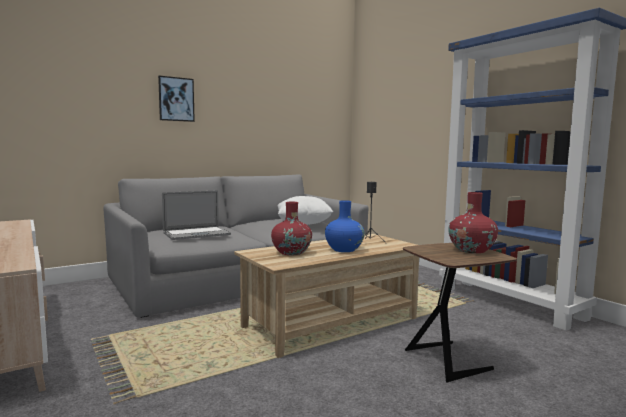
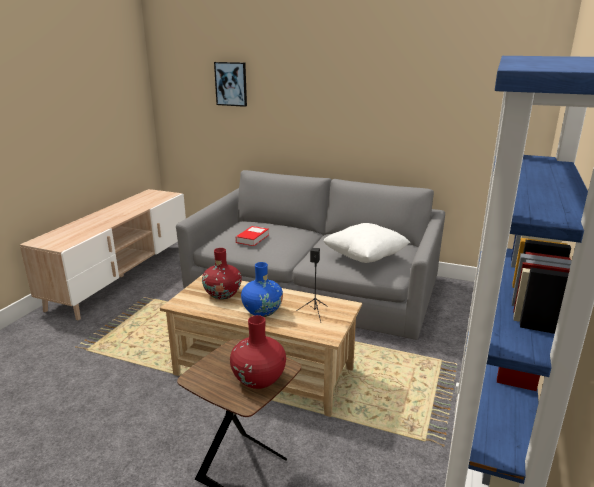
camera: 55 degrees right, 15 degrees up
picture [158,76,195,122] -> picture moved to [214,62,247,107]
laptop [162,190,231,240] -> book [236,226,269,246]

